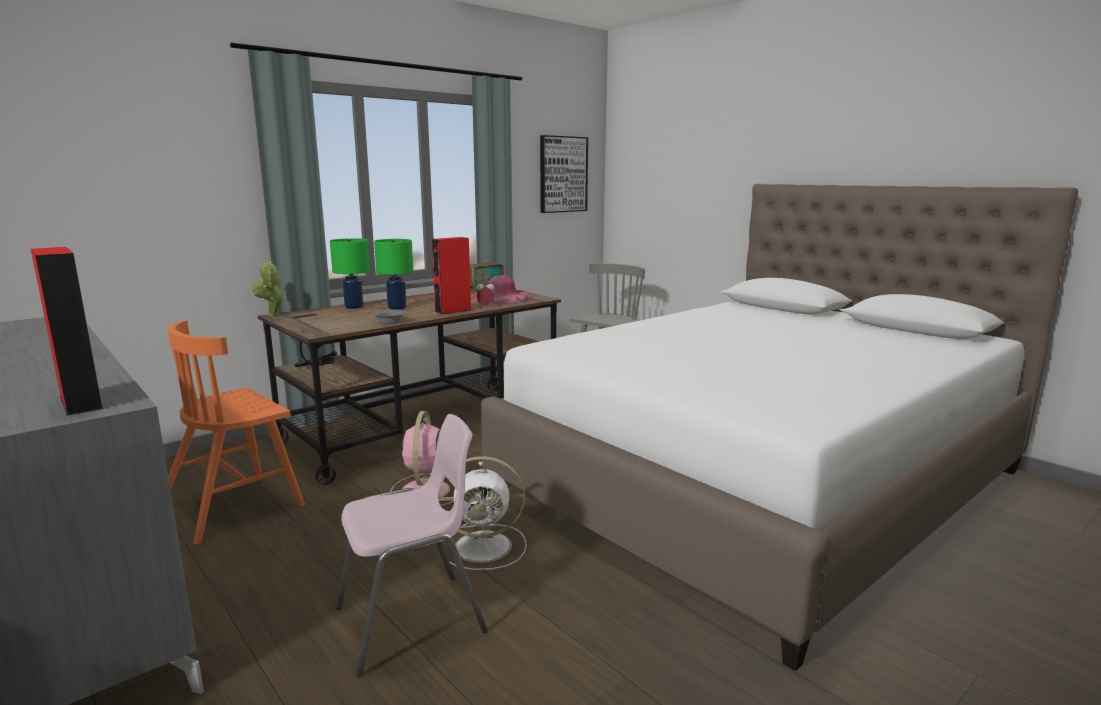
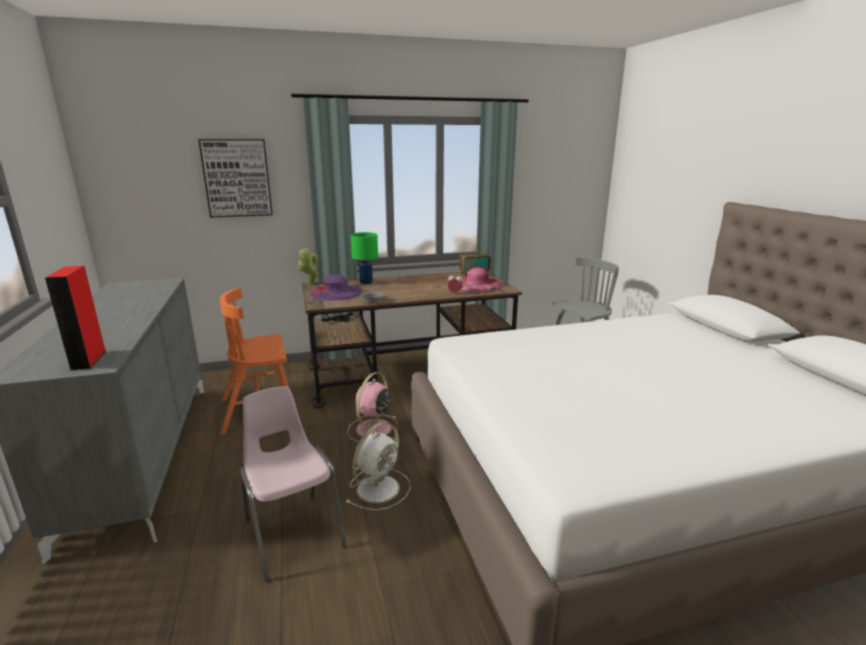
camera: 25 degrees right, 5 degrees up
pink chair [336,414,488,676] -> pink chair turned 120 degrees counterclockwise [240,386,346,582]
green table lamp [374,239,414,310] -> none
red speaker [432,237,471,315] -> none
white fan [438,456,527,570] -> white fan turned 75 degrees counterclockwise [346,422,410,510]
picture [540,135,588,213] -> picture moved to [198,139,273,218]
none -> purple hat [310,274,362,301]

